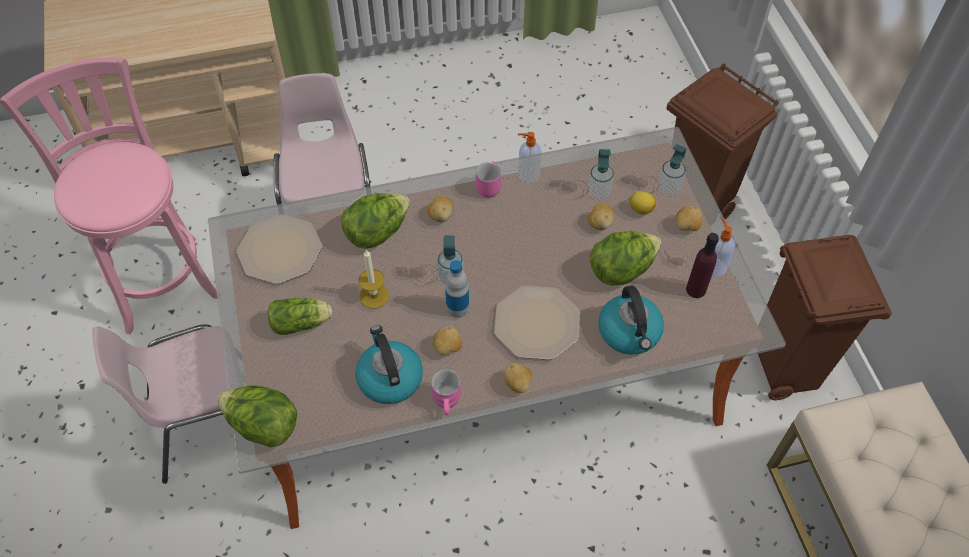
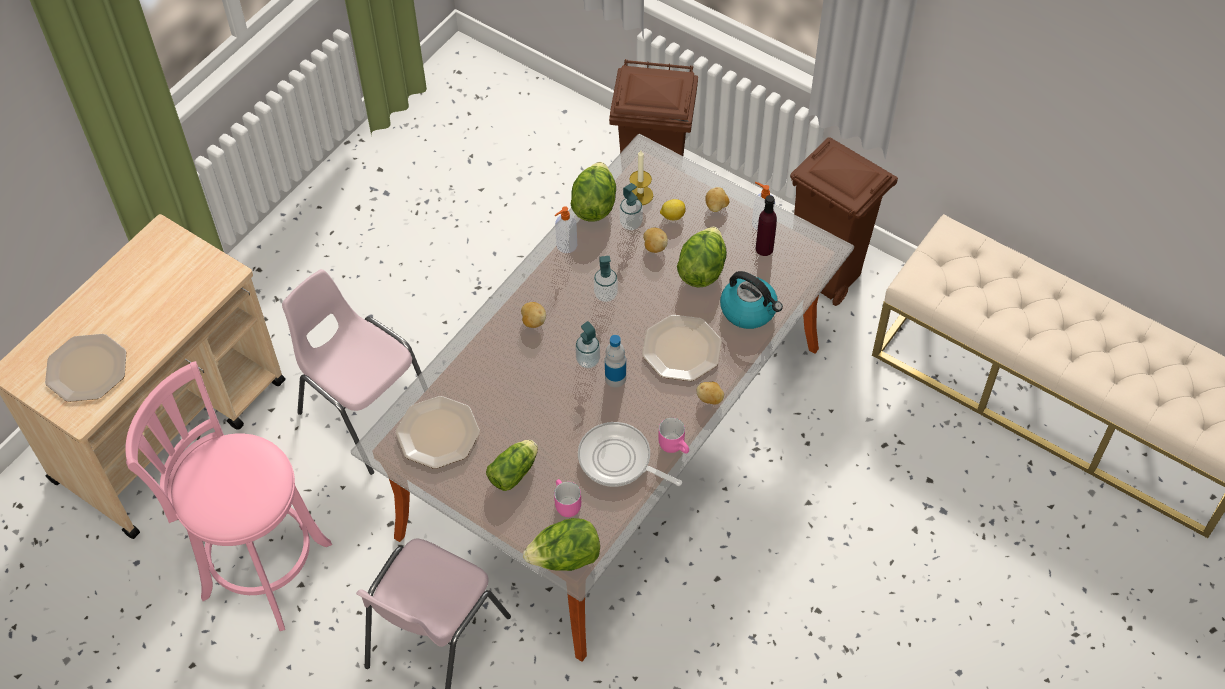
camera: 40 degrees left, 0 degrees up
lettuce [341,193,410,249] -> lettuce moved to [571,162,616,222]
kettle [355,325,423,404] -> frying pan [578,422,682,487]
candle [359,250,389,309] -> candle moved to [629,150,653,205]
potato [433,326,462,355] -> none
pink mug [476,161,501,198] -> pink mug moved to [554,479,581,517]
soap dispenser [658,144,686,195] -> soap dispenser moved to [594,256,618,302]
none -> plate [45,334,126,402]

